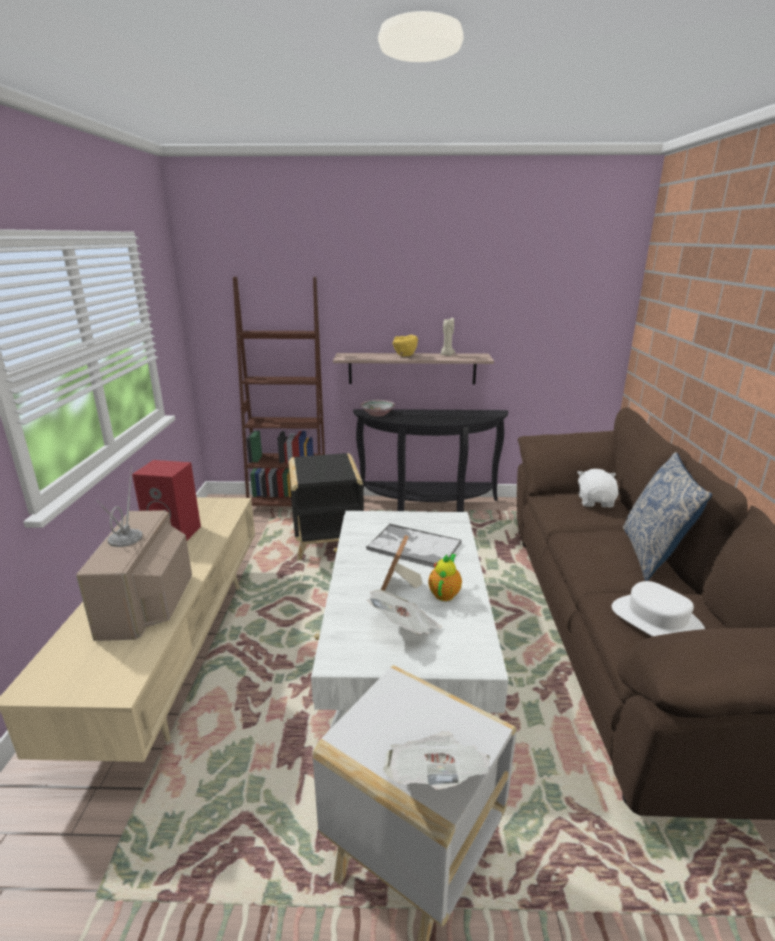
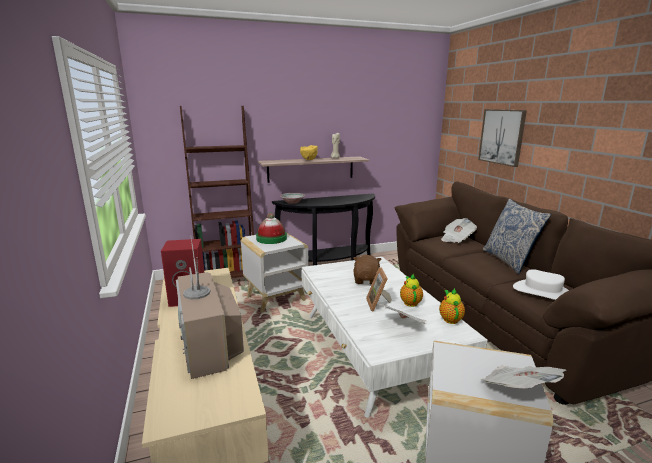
camera: 20 degrees left, 5 degrees down
black side table [289,453,364,561] -> white side table [241,232,308,313]
tray [366,524,462,568] -> brown plush toy [353,255,381,285]
white plush toy [577,469,618,508] -> newspaper [441,218,477,243]
none -> hat [256,213,287,244]
none -> teapot [439,288,465,324]
none -> picture [478,109,527,167]

